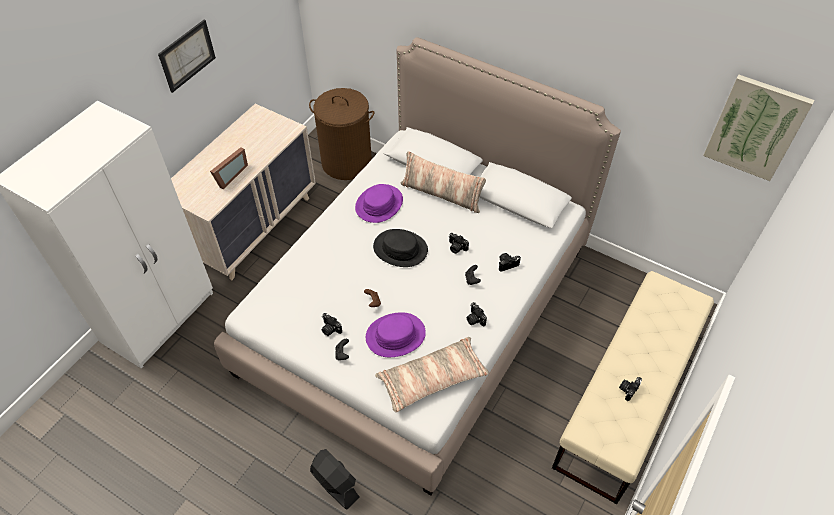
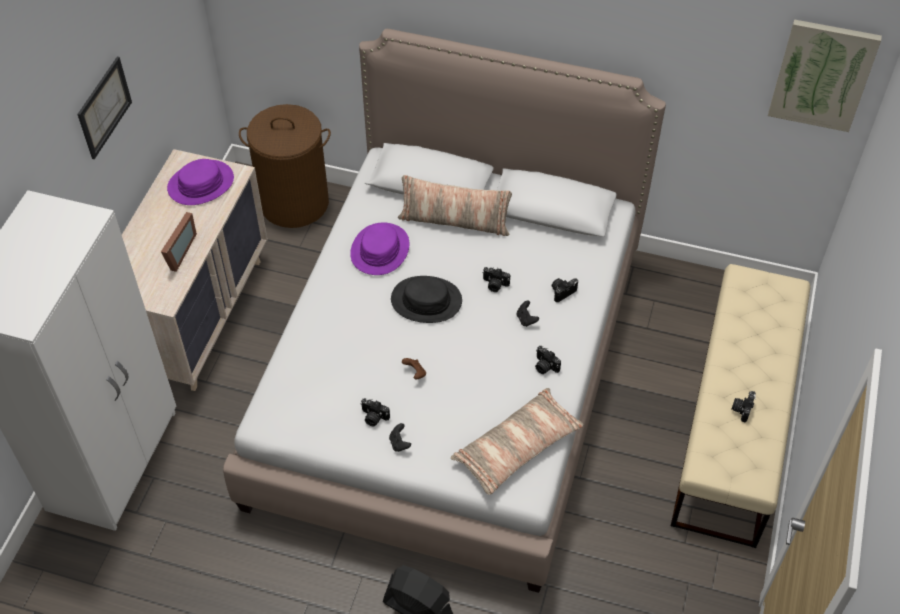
camera: 15 degrees left, 0 degrees up
purple hat [366,312,426,357] -> purple hat moved to [167,159,234,205]

